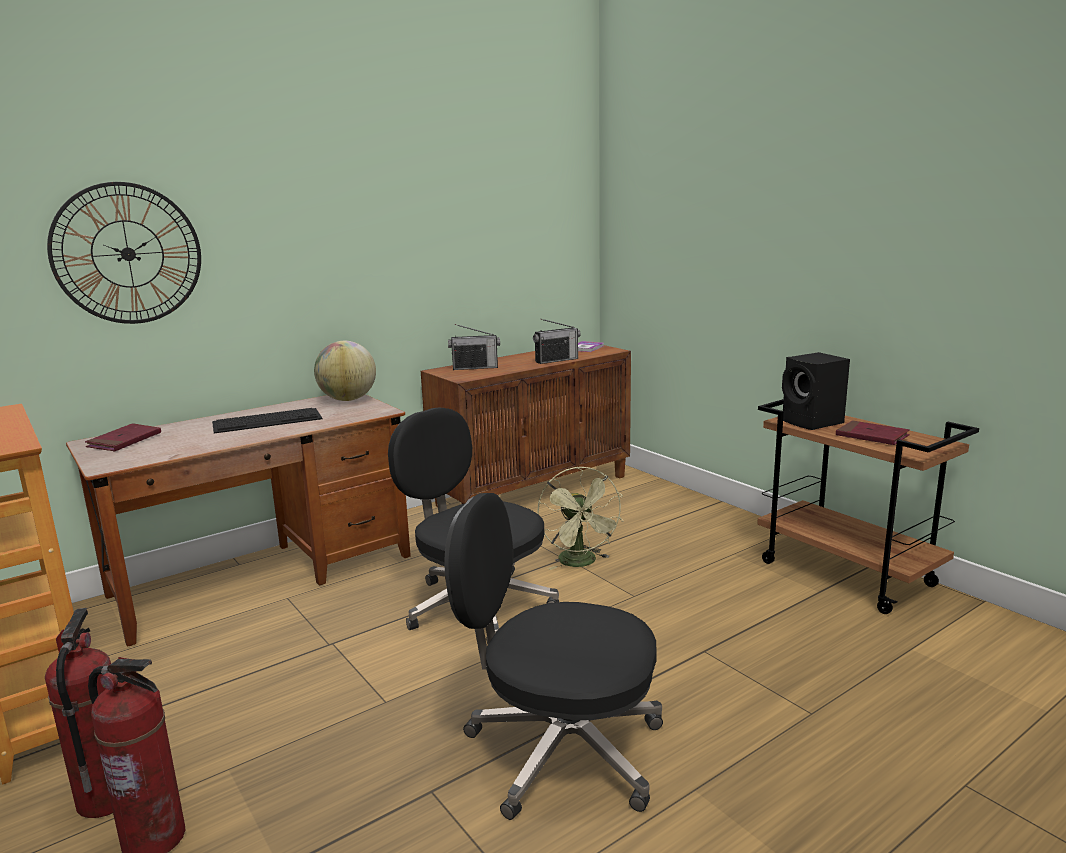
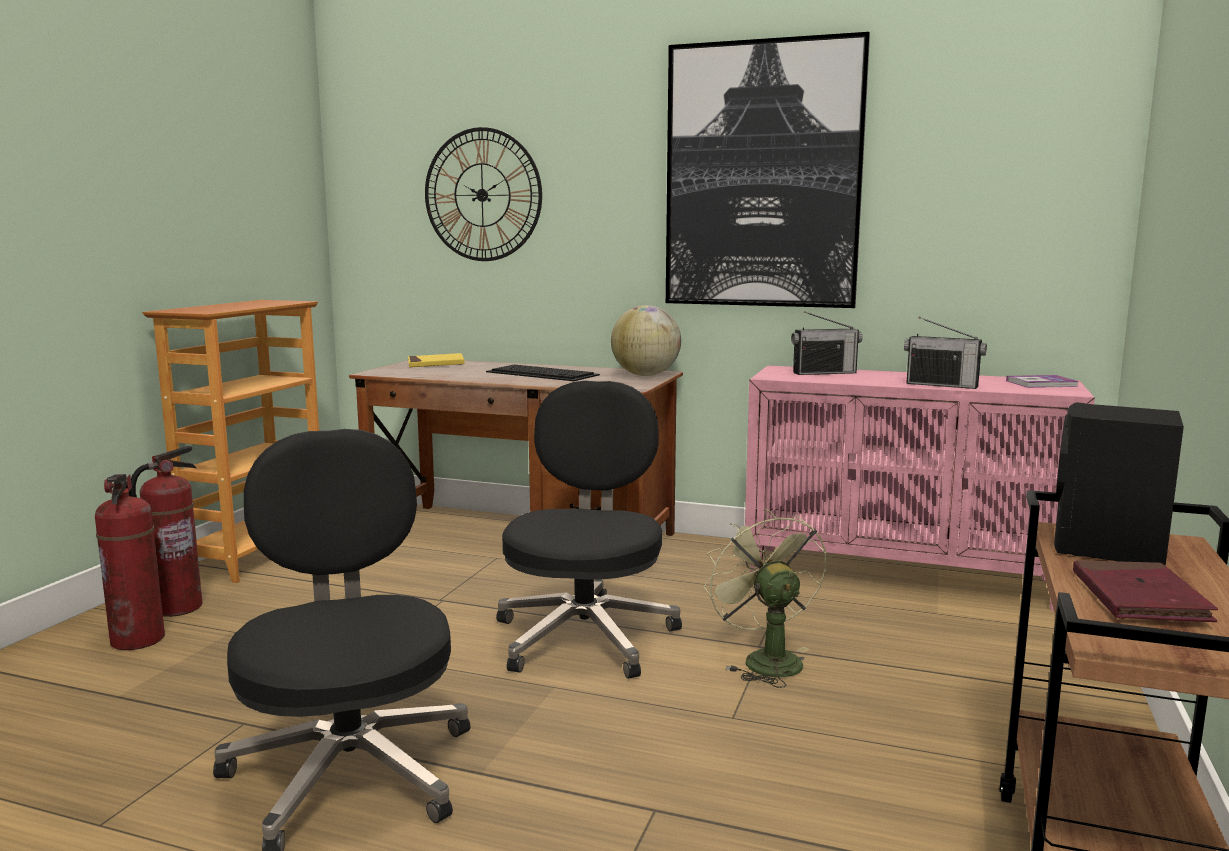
camera: 55 degrees right, 5 degrees down
red book [85,423,161,452] -> yellow book [408,353,465,367]
brown cabinet [421,345,631,507] -> pink cabinet [745,365,1095,611]
radio [448,324,500,370] -> radio turned 60 degrees counterclockwise [791,311,862,375]
green fan [537,467,624,570] -> green fan turned 120 degrees clockwise [704,509,827,688]
none -> picture [666,32,870,308]

